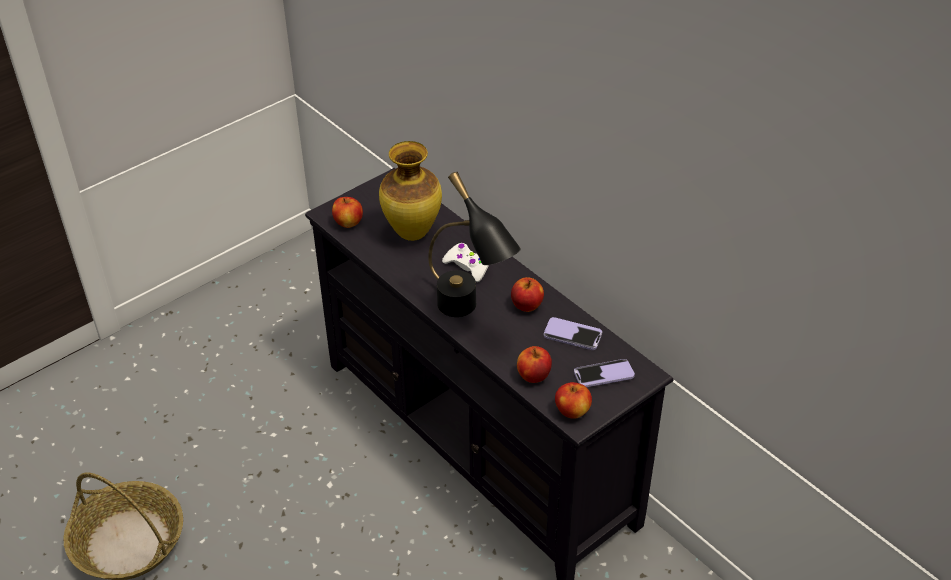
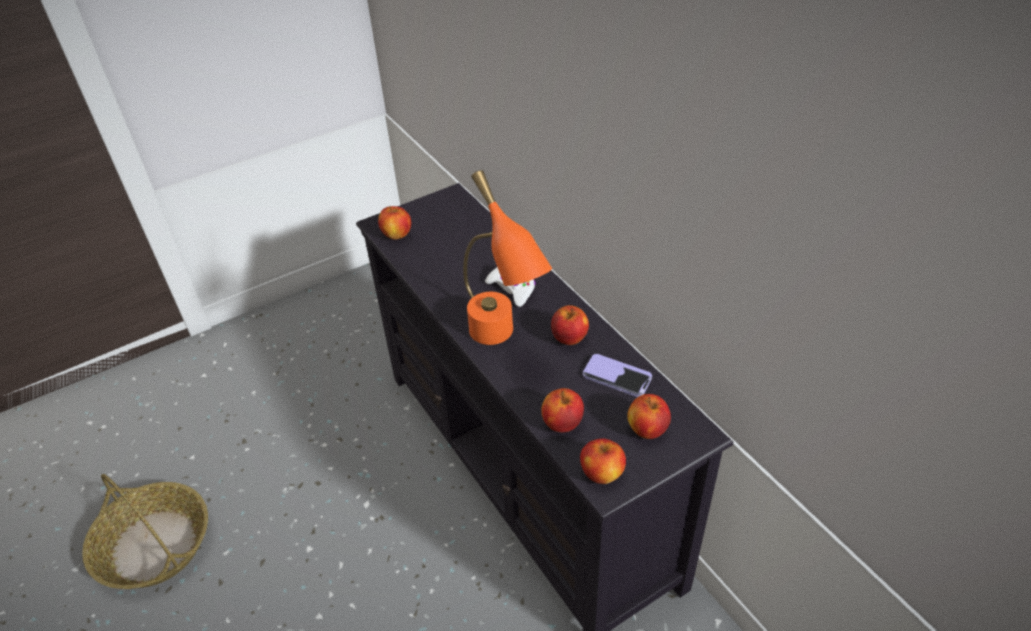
camera: 10 degrees right, 0 degrees up
vase [379,141,442,241] -> none
black table lamp [428,172,521,317] -> orange table lamp [463,170,552,345]
phone [574,359,635,387] -> apple [627,394,671,439]

